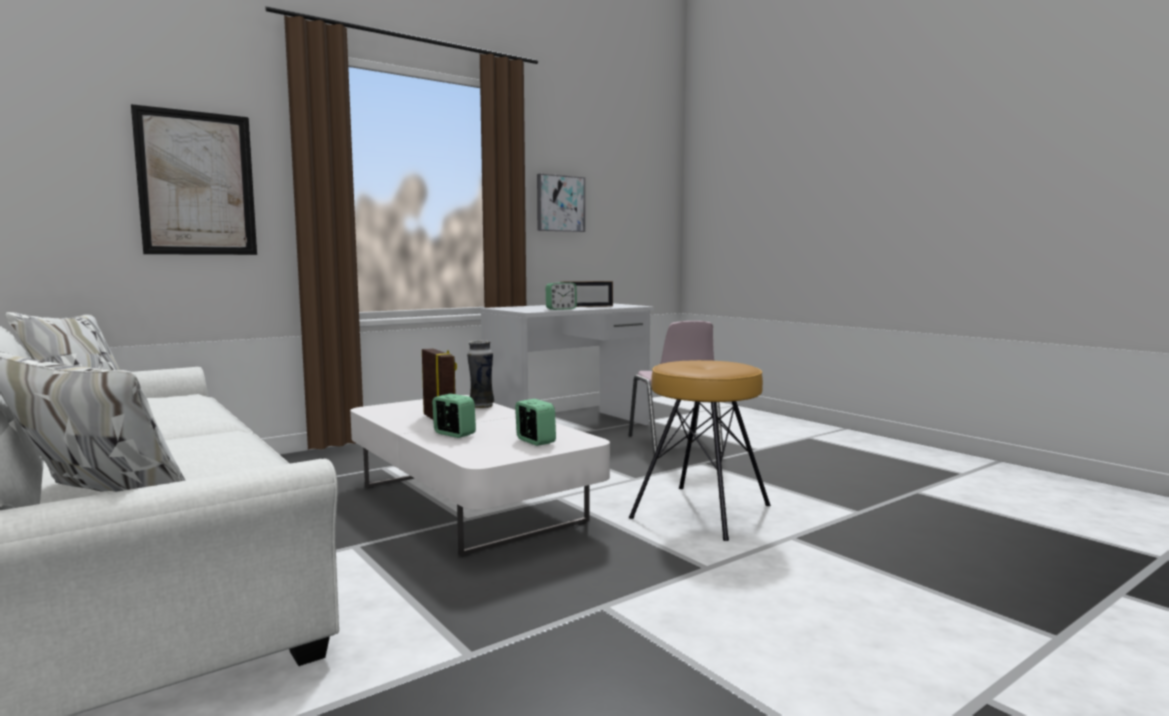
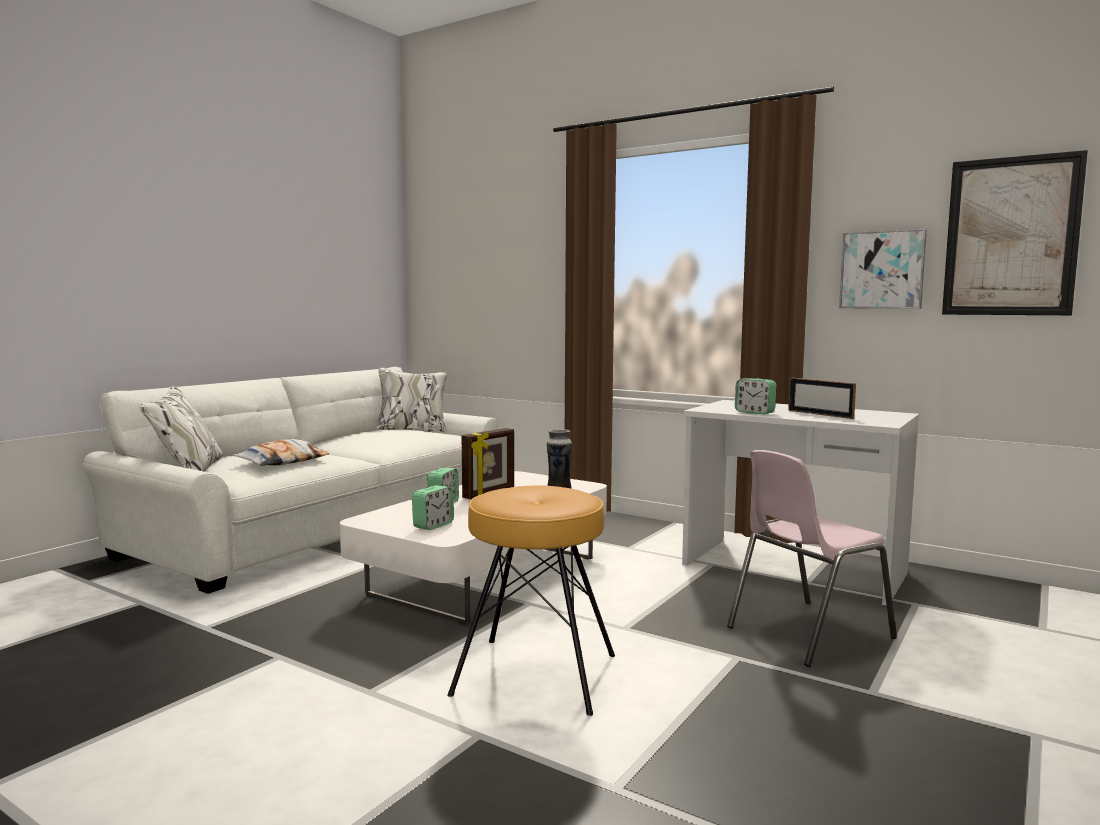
camera: 70 degrees right, 0 degrees up
picture [131,104,257,255] -> picture moved to [942,150,1088,315]
none -> pillow [232,439,329,466]

